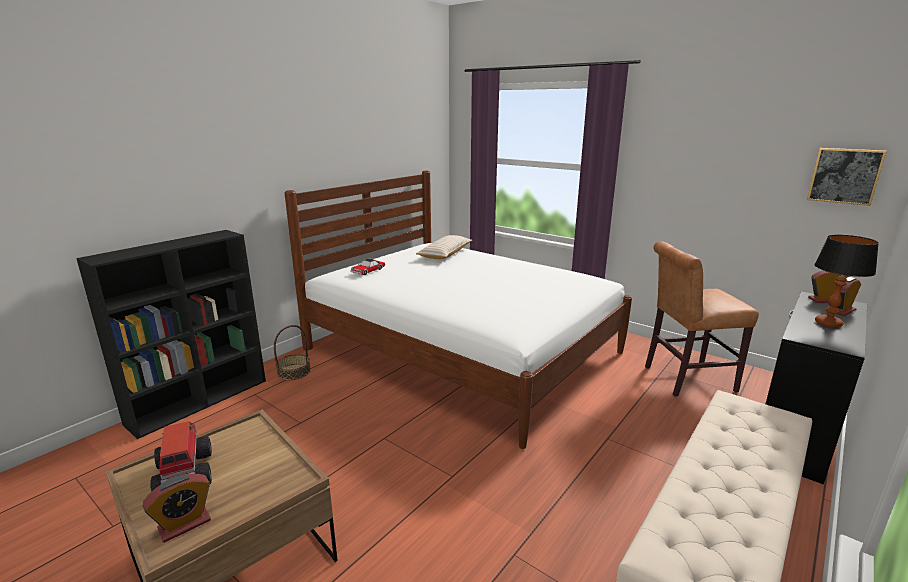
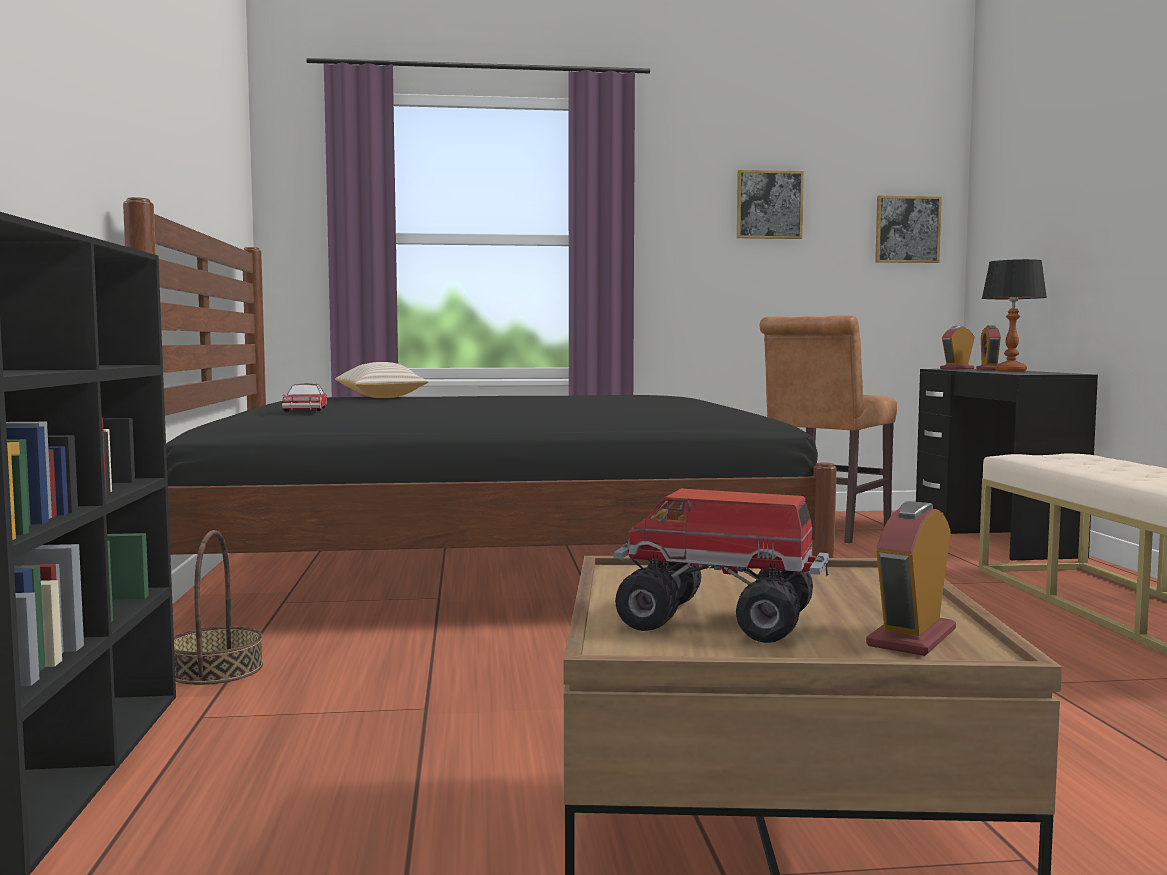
camera: 45 degrees left, 15 degrees down
alarm clock [143,474,211,543] -> alarm clock turned 150 degrees counterclockwise [866,501,956,656]
white bed [285,171,632,449] -> black bed [123,197,837,558]
none -> picture [737,170,804,239]

